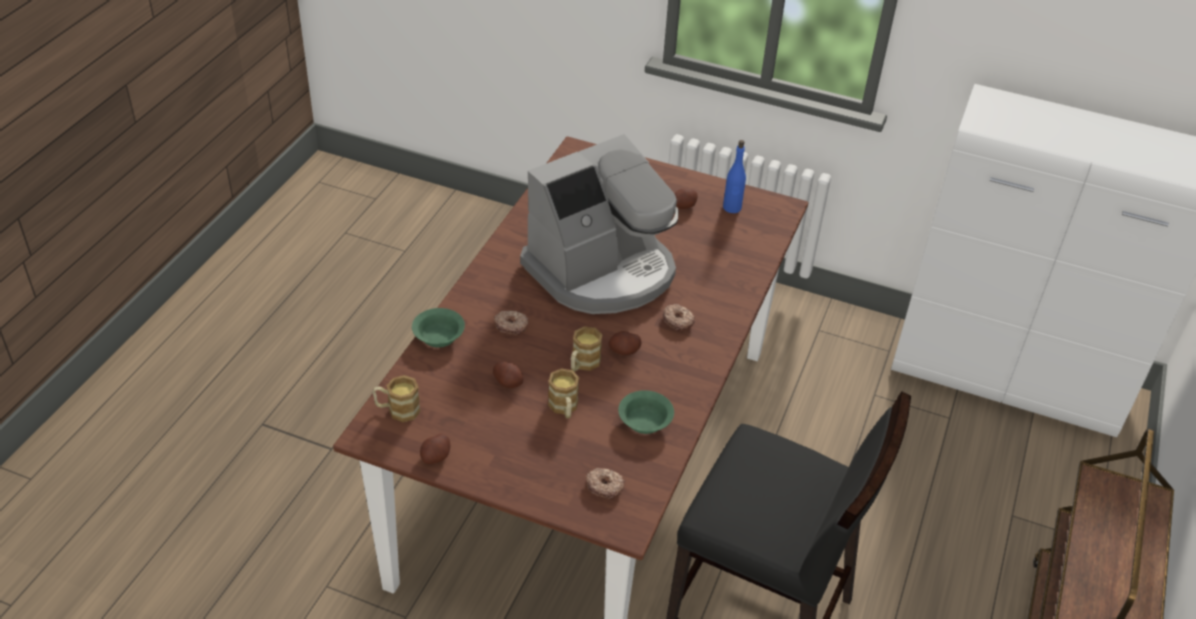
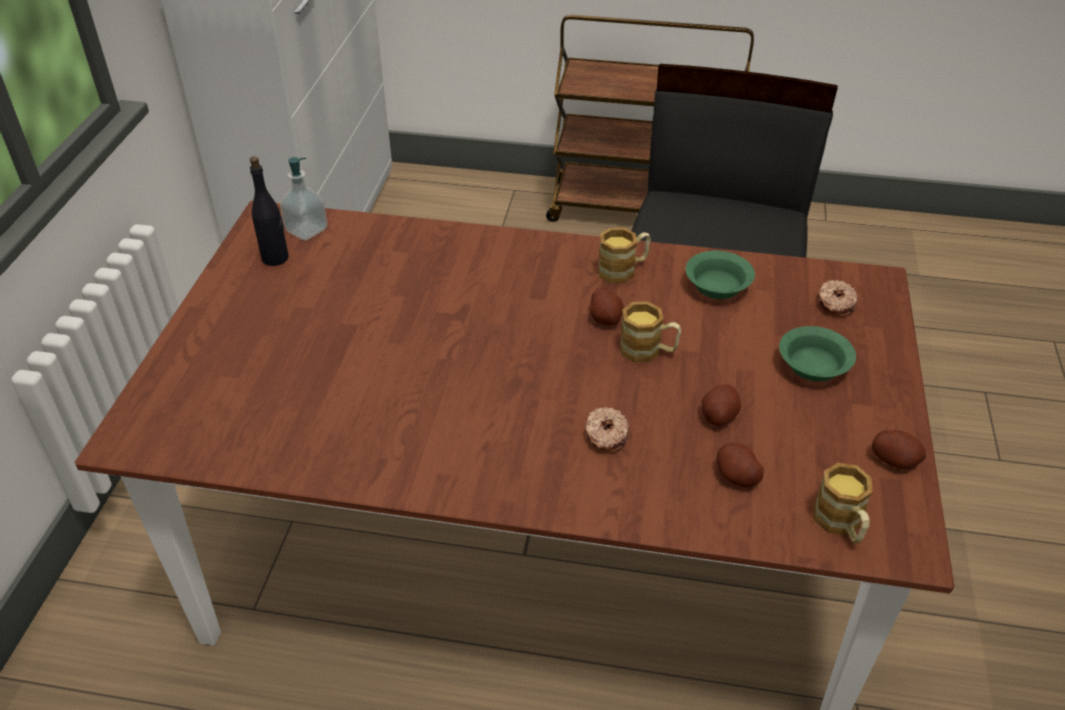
camera: 100 degrees left, 0 degrees up
green bowl [412,308,465,348] -> green bowl moved to [779,326,856,382]
coffee machine [520,134,679,314] -> none
mug [548,368,579,418] -> mug moved to [598,227,651,283]
donut [663,304,695,331] -> none
potato [674,188,698,209] -> potato moved to [717,443,764,487]
blue bottle [723,140,746,213] -> black bottle [250,156,289,266]
none -> soap dispenser [280,157,327,241]

